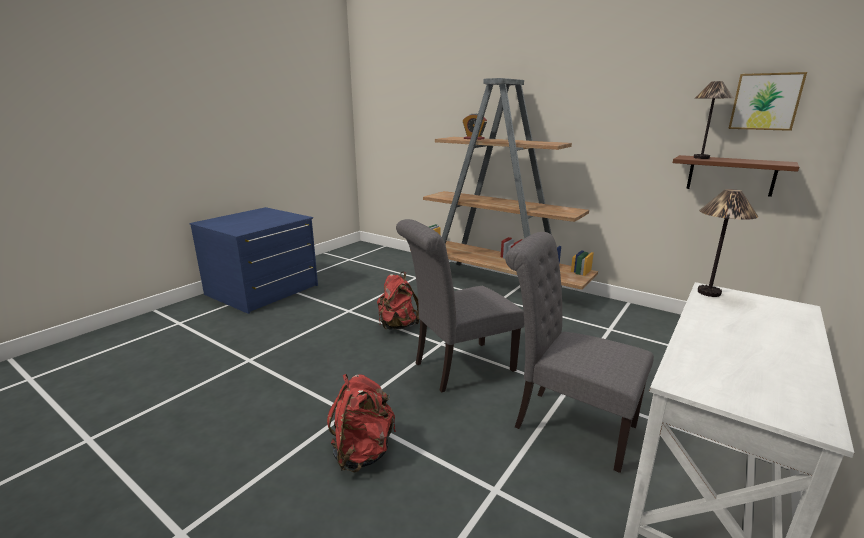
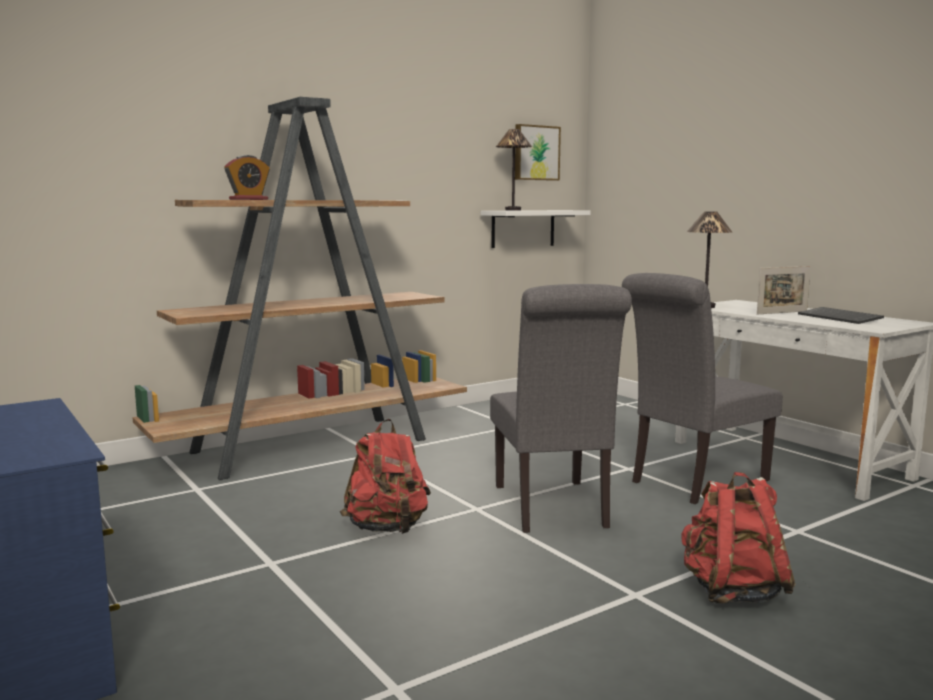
camera: 70 degrees left, 10 degrees down
brown shelf [673,155,799,197] -> white shelf [481,210,591,248]
none -> picture frame [757,266,811,315]
none -> keyboard [798,307,884,324]

